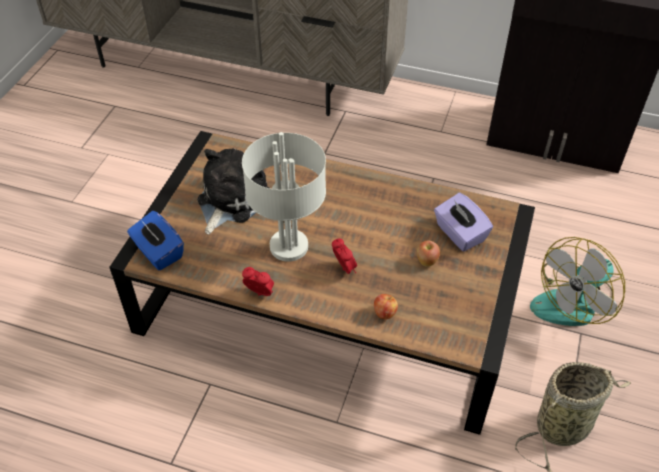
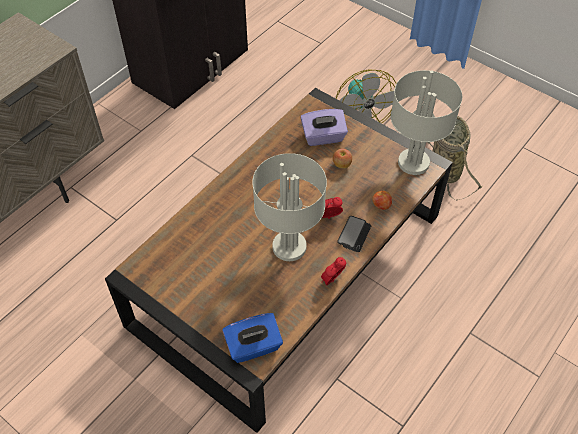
camera: 70 degrees left, 5 degrees up
plush toy [197,149,269,234] -> none
none -> phone [337,216,371,252]
none -> grey table lamp [391,70,462,175]

